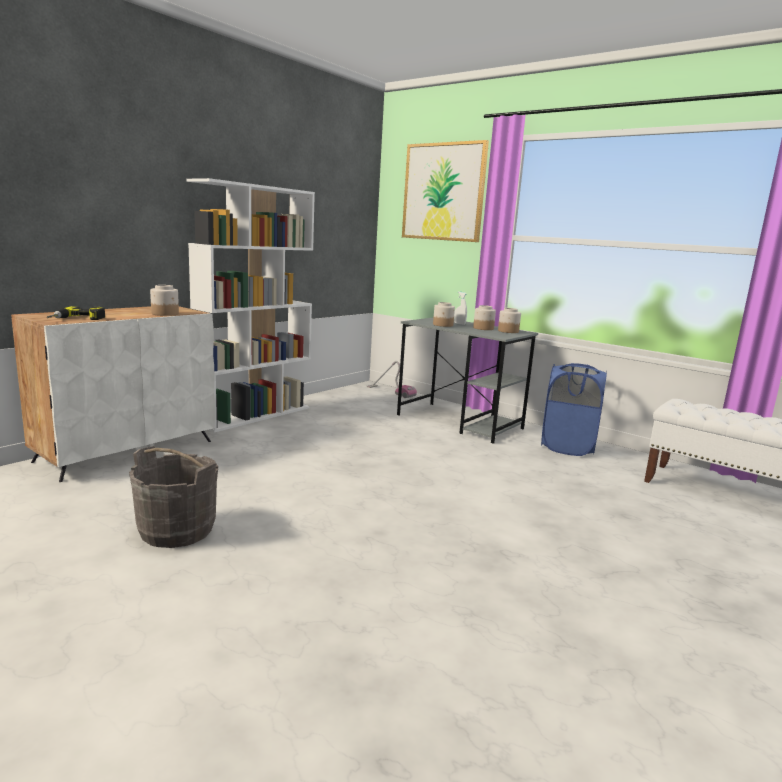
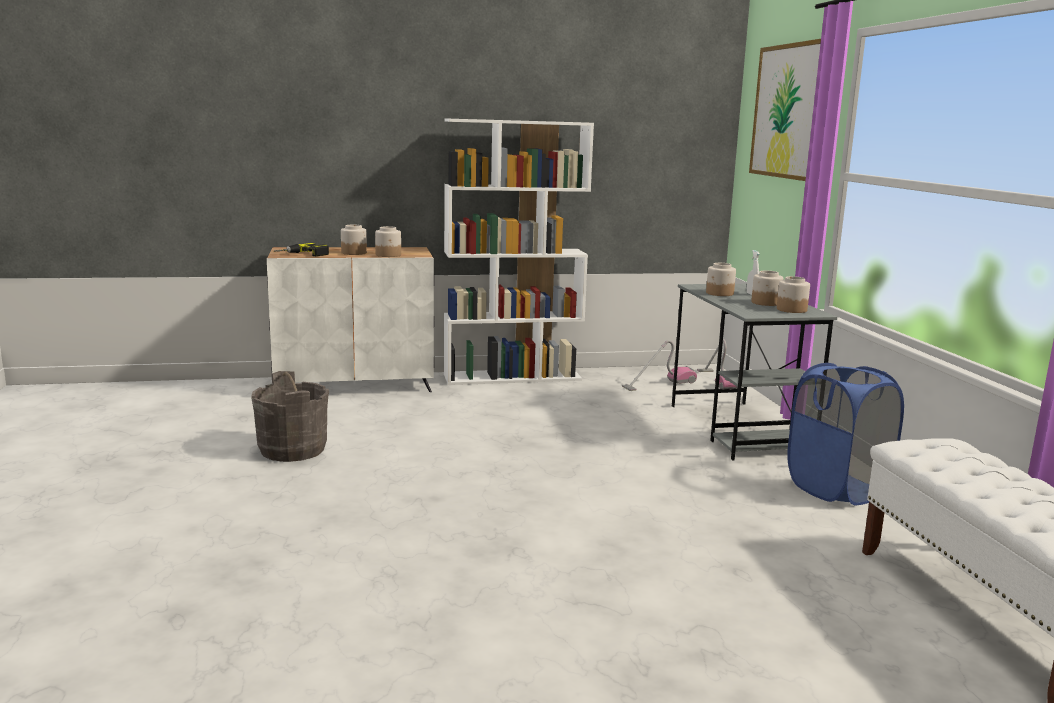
camera: 40 degrees right, 0 degrees up
none -> jar [341,225,367,255]
none -> vacuum cleaner [622,340,697,391]

